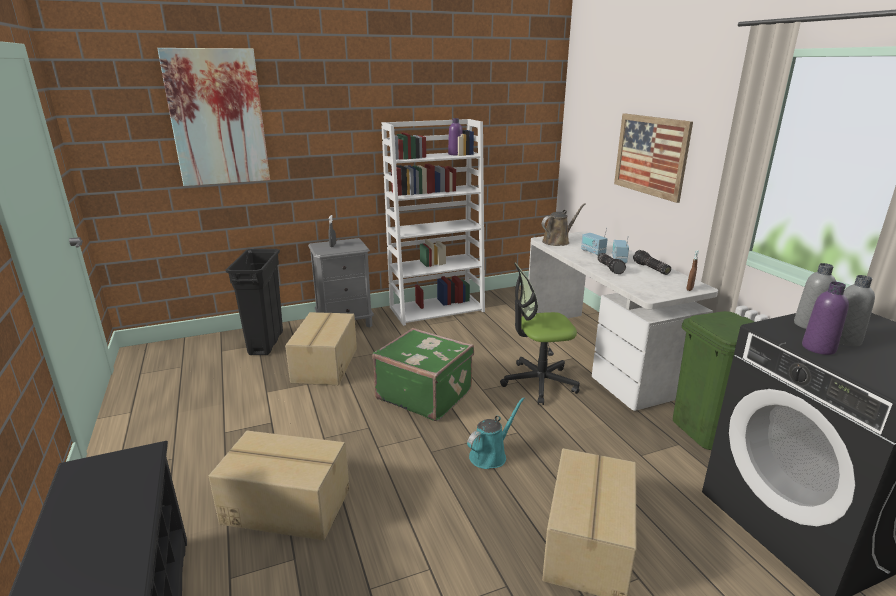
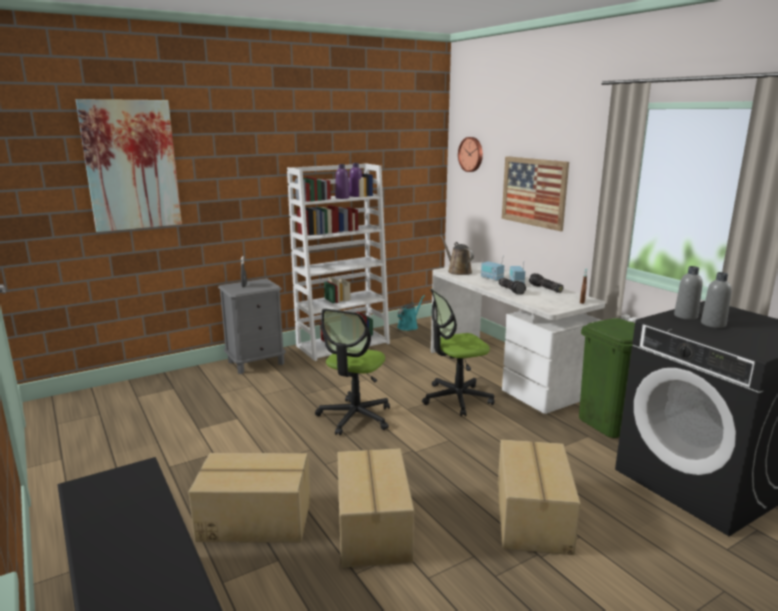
camera: 10 degrees left, 5 degrees down
black trash can [226,249,283,355] -> none
cardboard box [285,312,357,385] -> cardboard box moved to [338,448,414,568]
green suitcase [372,328,474,421] -> office chair [315,308,390,435]
turquoise watering can [467,397,525,469] -> turquoise watering can moved to [397,295,425,331]
brown watering can [542,203,586,246] -> brown watering can turned 75 degrees counterclockwise [440,235,474,275]
purple bottle [802,282,849,355] -> purple bottle moved to [335,164,350,199]
none -> wall clock [458,137,483,172]

